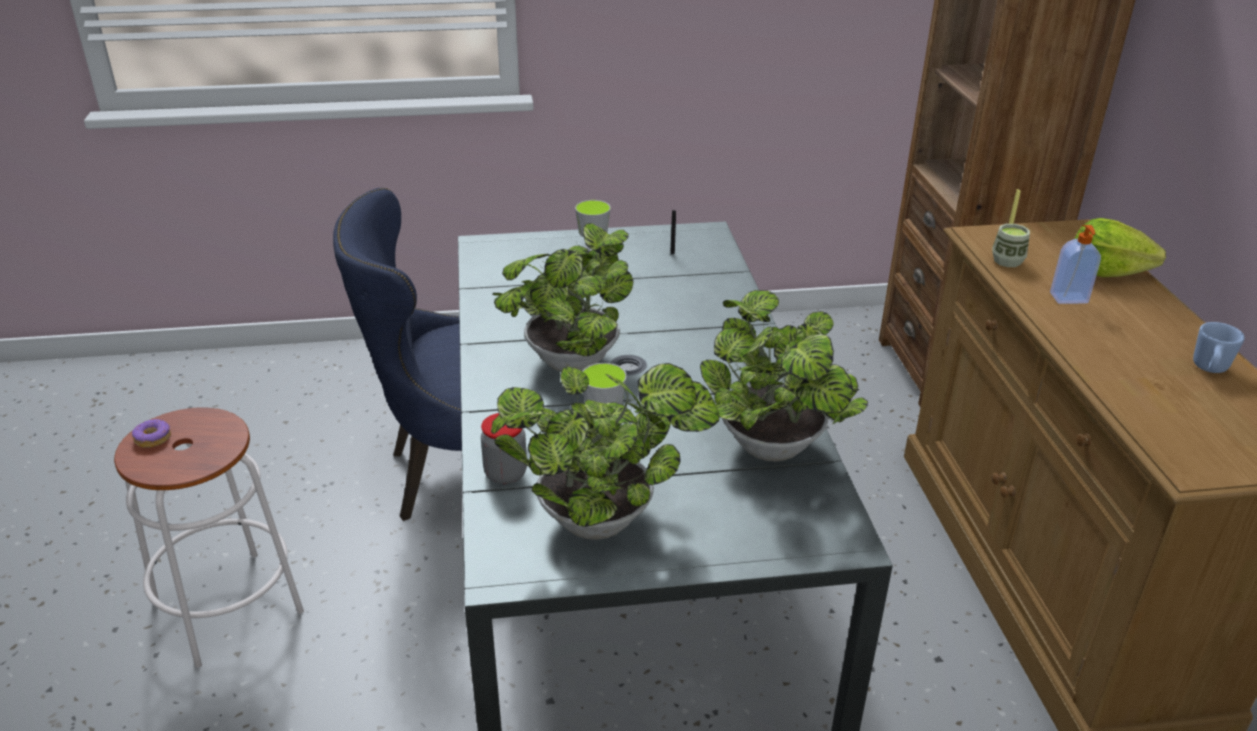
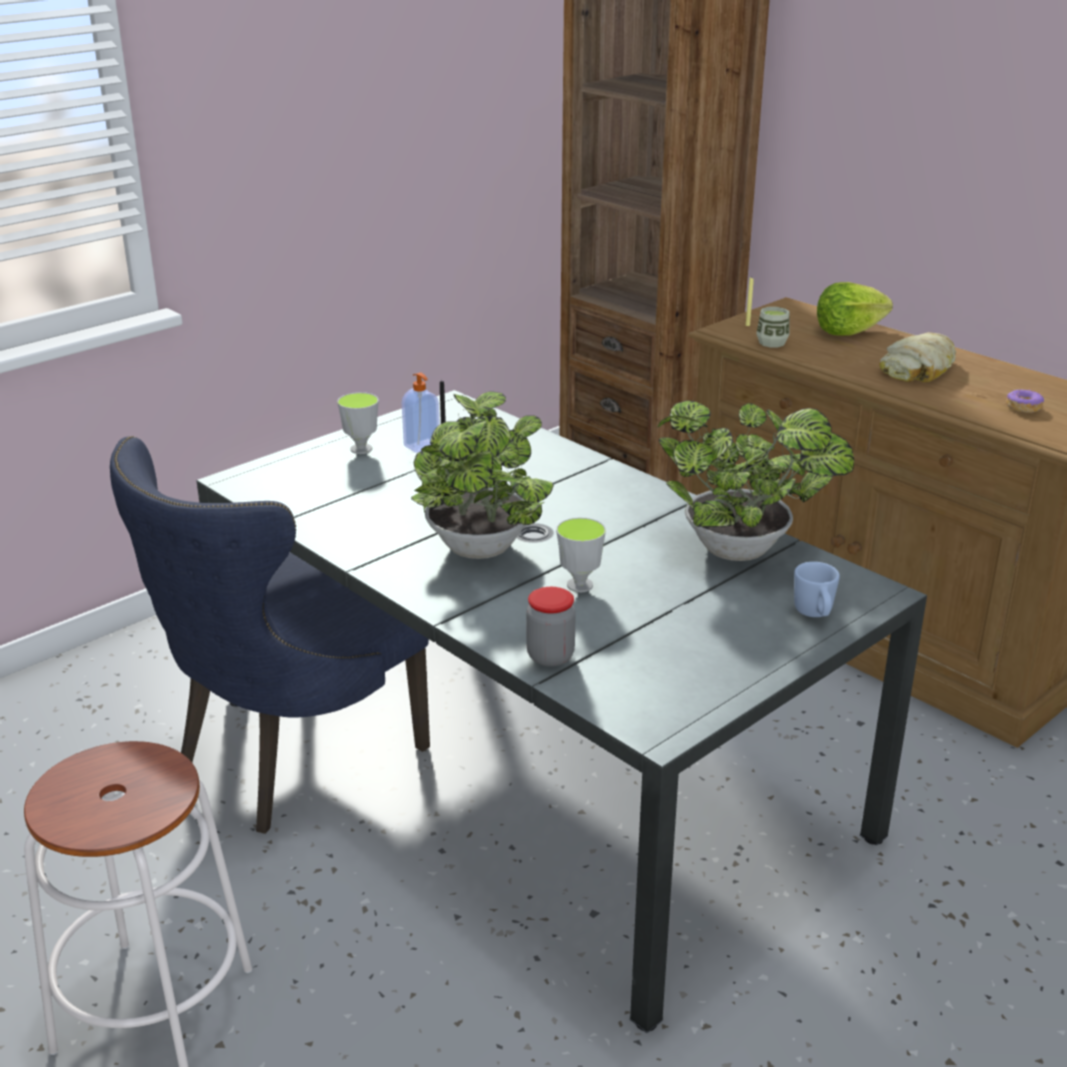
camera: 35 degrees left, 5 degrees down
donut [132,419,171,448] -> donut moved to [1006,389,1044,413]
potted plant [491,363,719,540] -> none
soap dispenser [1050,225,1101,304] -> soap dispenser moved to [402,372,440,453]
blue mug [1193,322,1245,373] -> blue mug moved to [794,562,840,617]
none -> bread [879,332,956,382]

